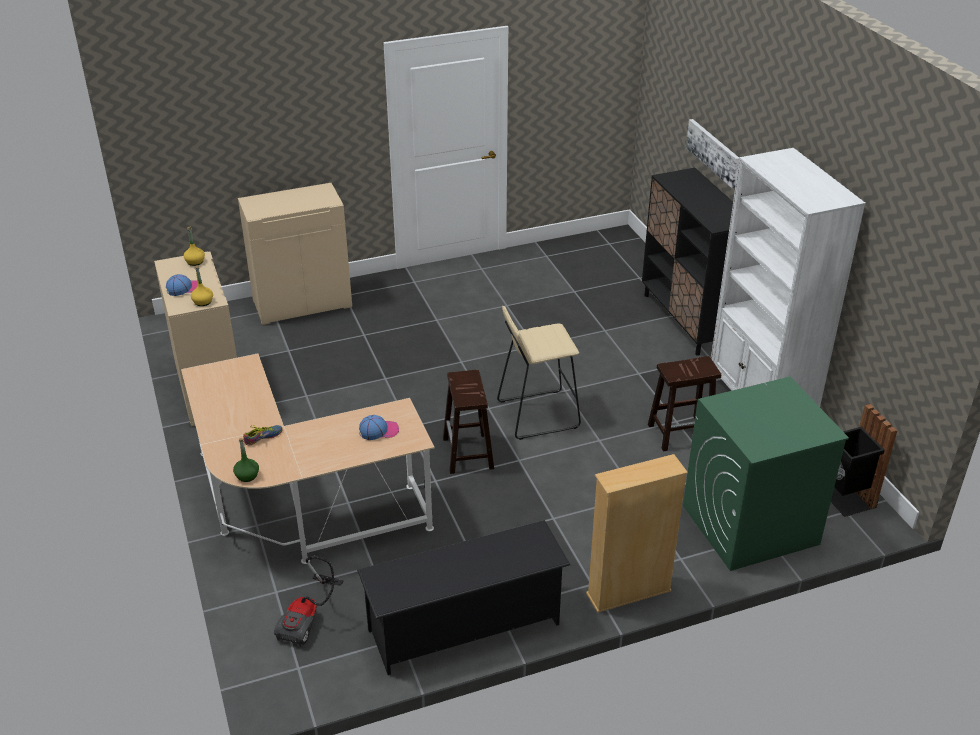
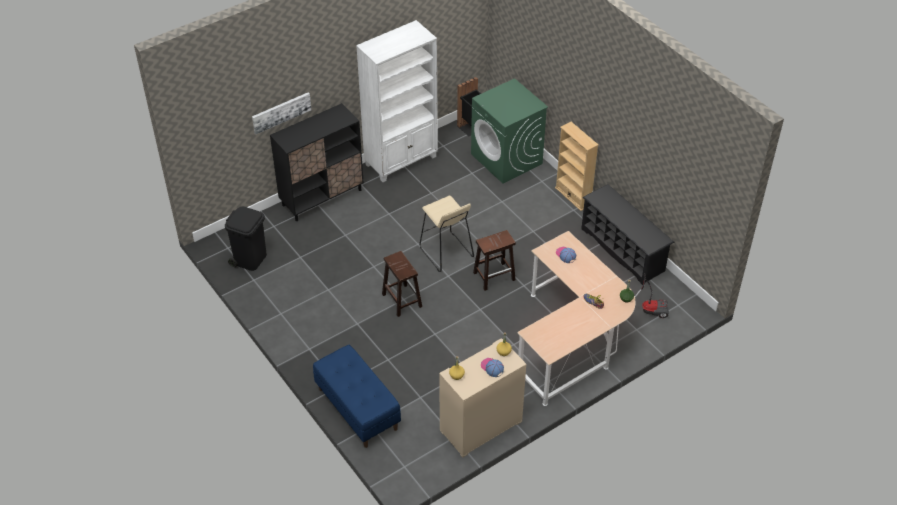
camera: 105 degrees left, 10 degrees up
beige cabinet [238,183,352,325] -> blue bench [313,345,401,448]
brown stool [648,356,721,452] -> brown stool moved to [382,251,422,317]
none -> black trash can [225,207,267,271]

